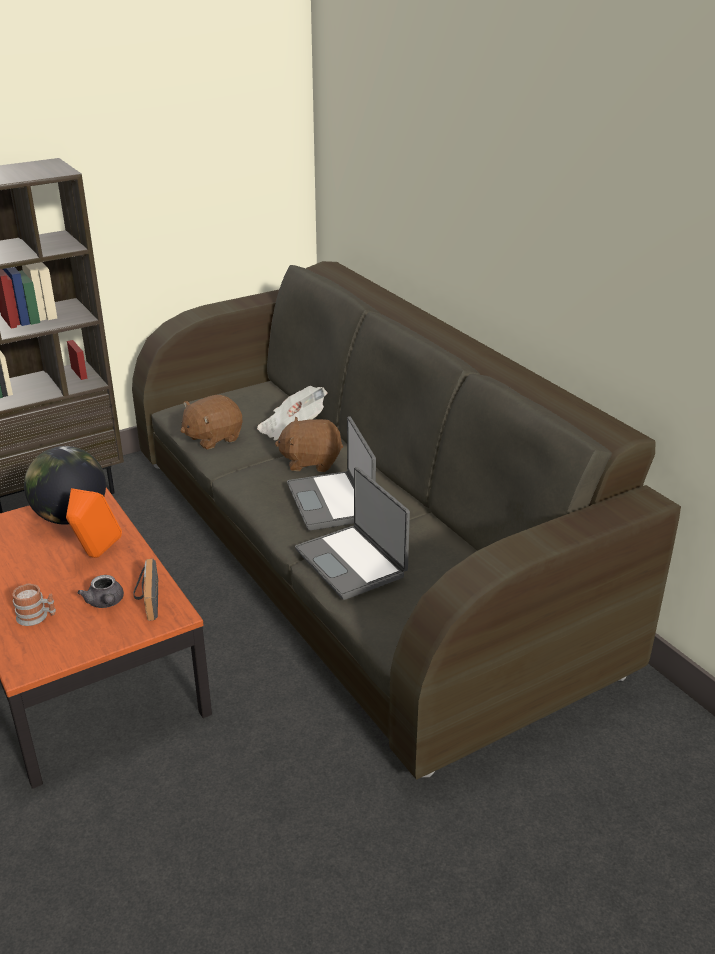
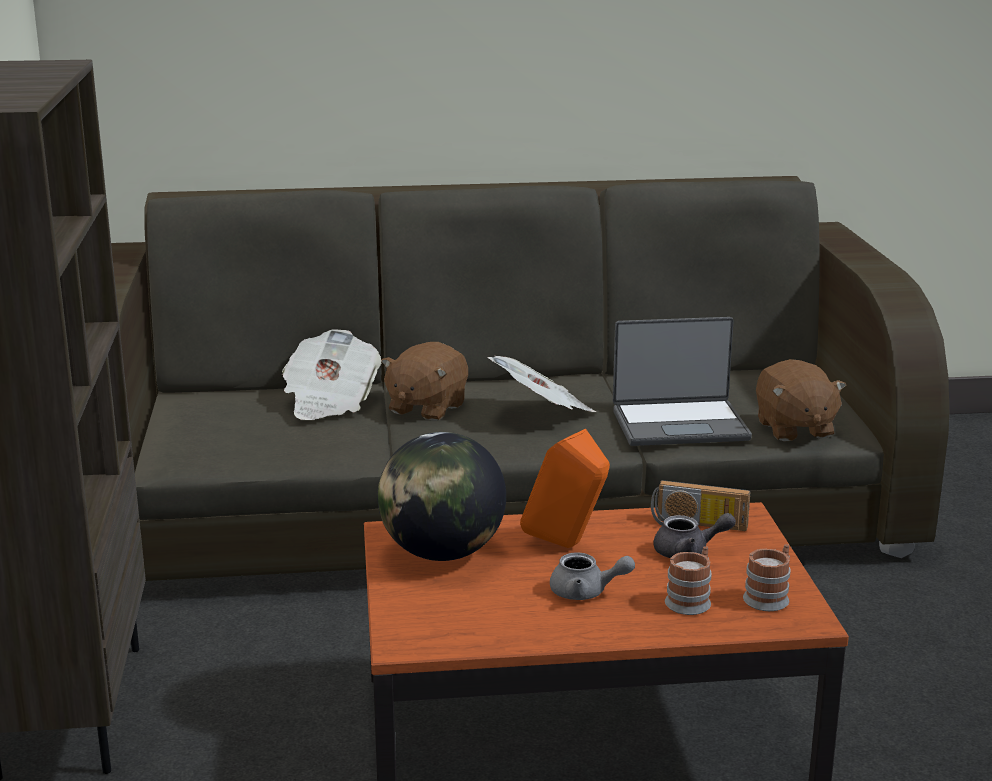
camera: 65 degrees left, 10 degrees down
brown plush toy [181,395,242,450] -> brown plush toy moved to [756,359,846,442]
laptop [287,416,376,531] -> newspaper [487,356,597,412]
none -> grey teapot [550,552,635,600]
none -> mug [743,544,790,611]

